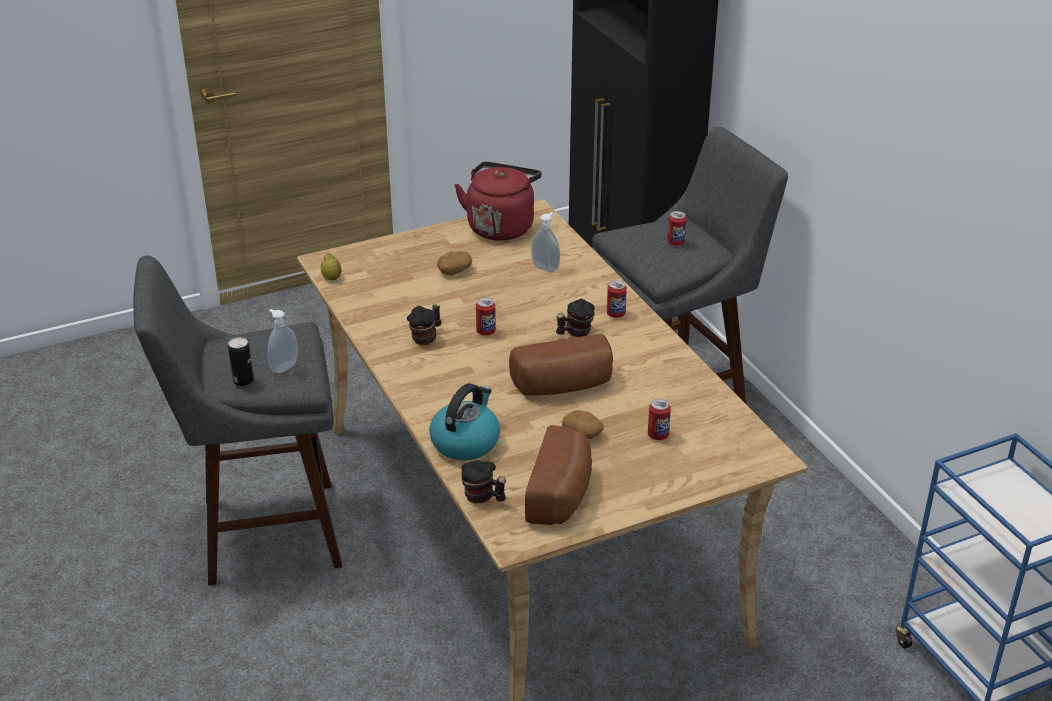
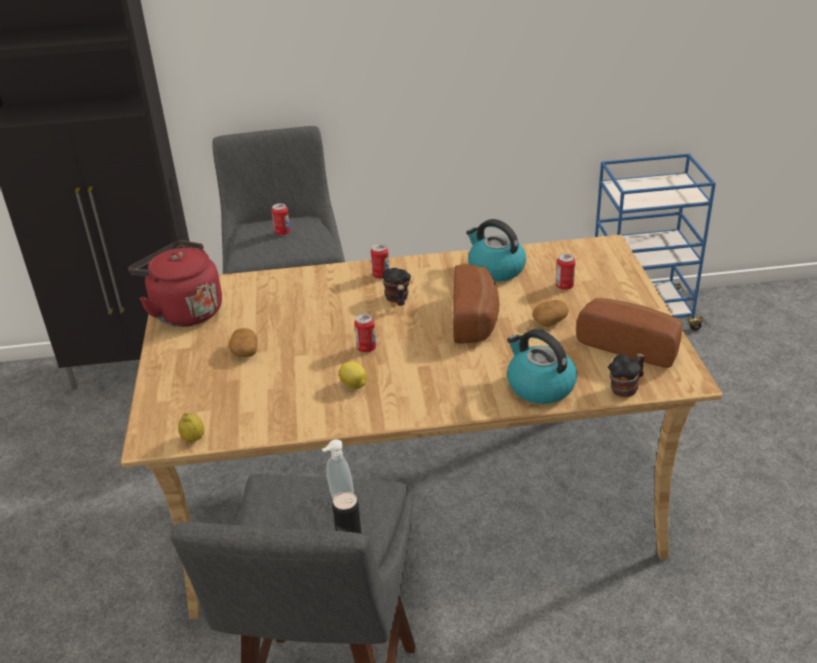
camera: 70 degrees left, 0 degrees up
mug [407,305,441,345] -> lemon [339,361,367,389]
soap dispenser [531,212,560,272] -> none
none -> kettle [466,219,526,282]

